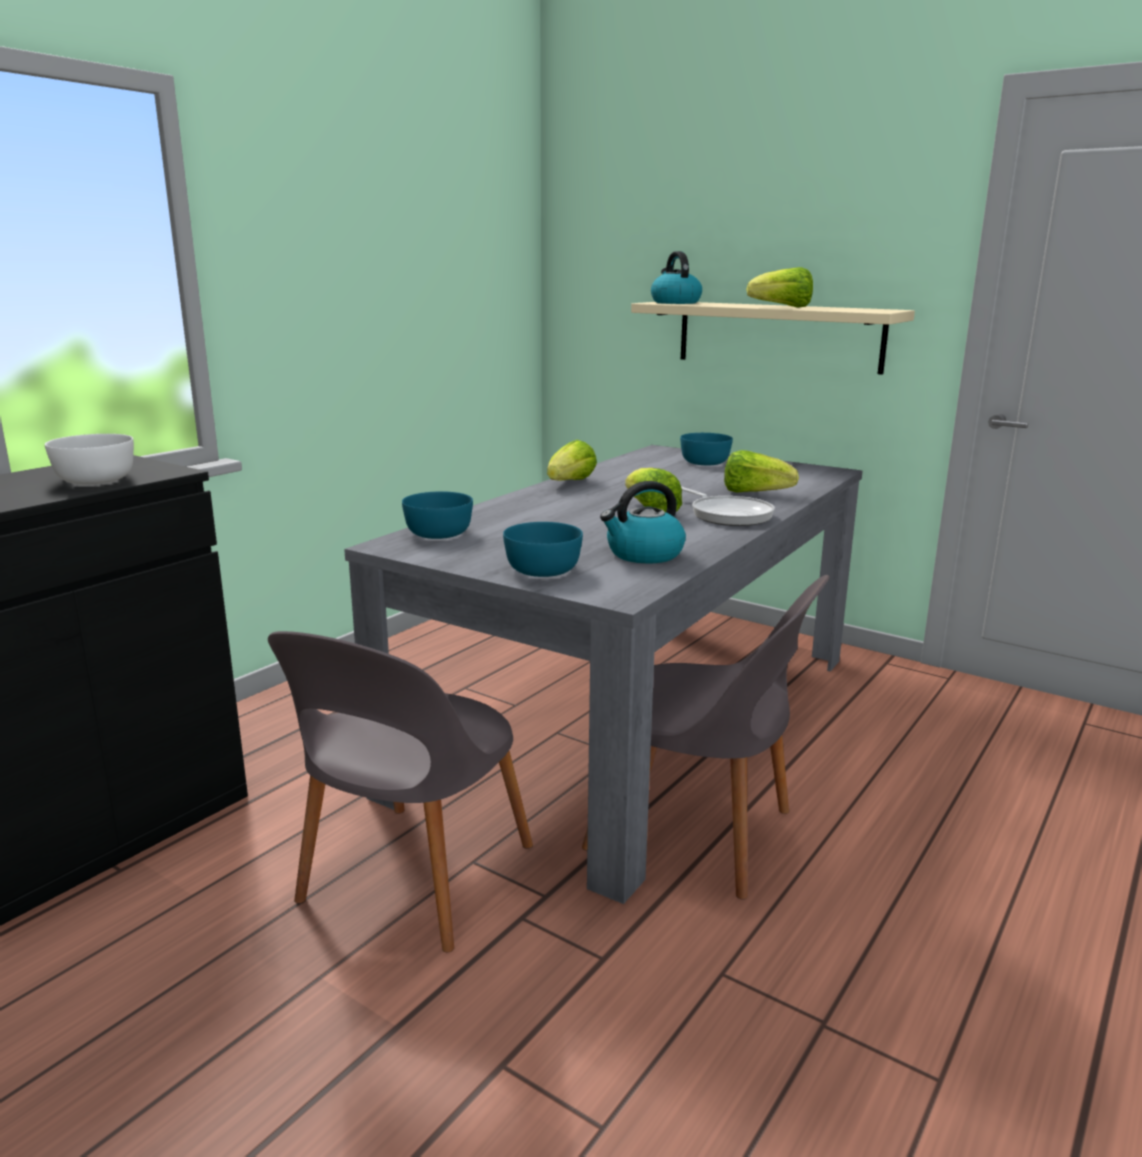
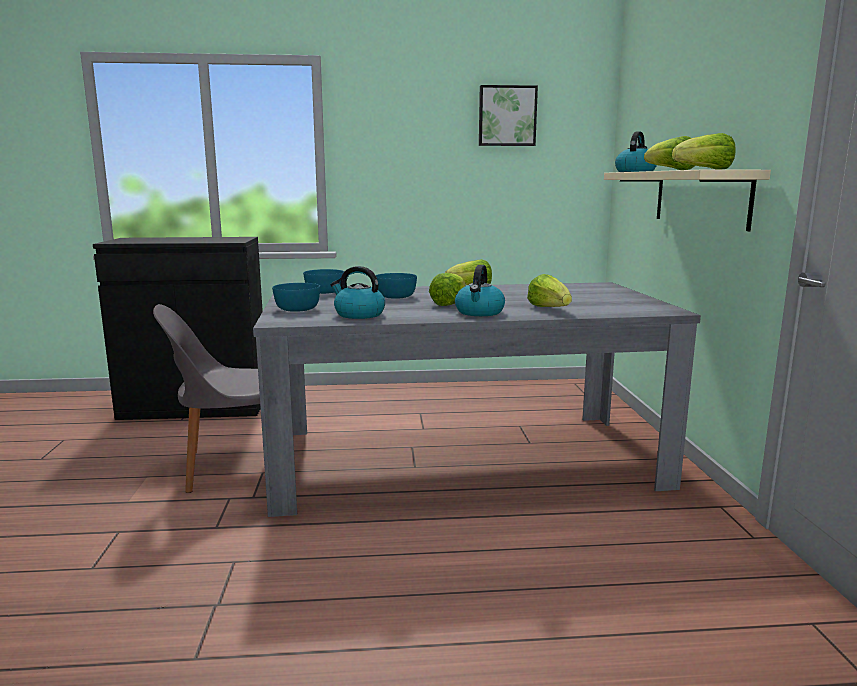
camera: 50 degrees right, 5 degrees down
white bowl [45,434,134,484] -> none
grey chair [582,575,830,899] -> none
turquoise bowl [680,433,733,465] -> turquoise bowl moved to [376,273,417,299]
frying pan [681,486,775,526] -> kettle [455,265,505,316]
none -> picture [479,85,538,146]
none -> lettuce [672,133,735,170]

